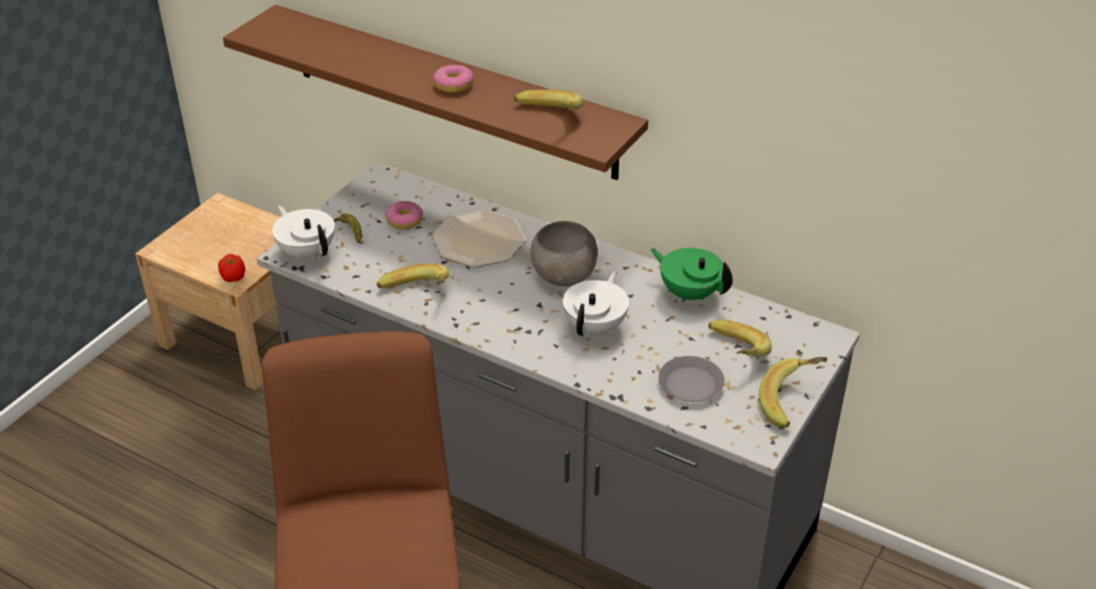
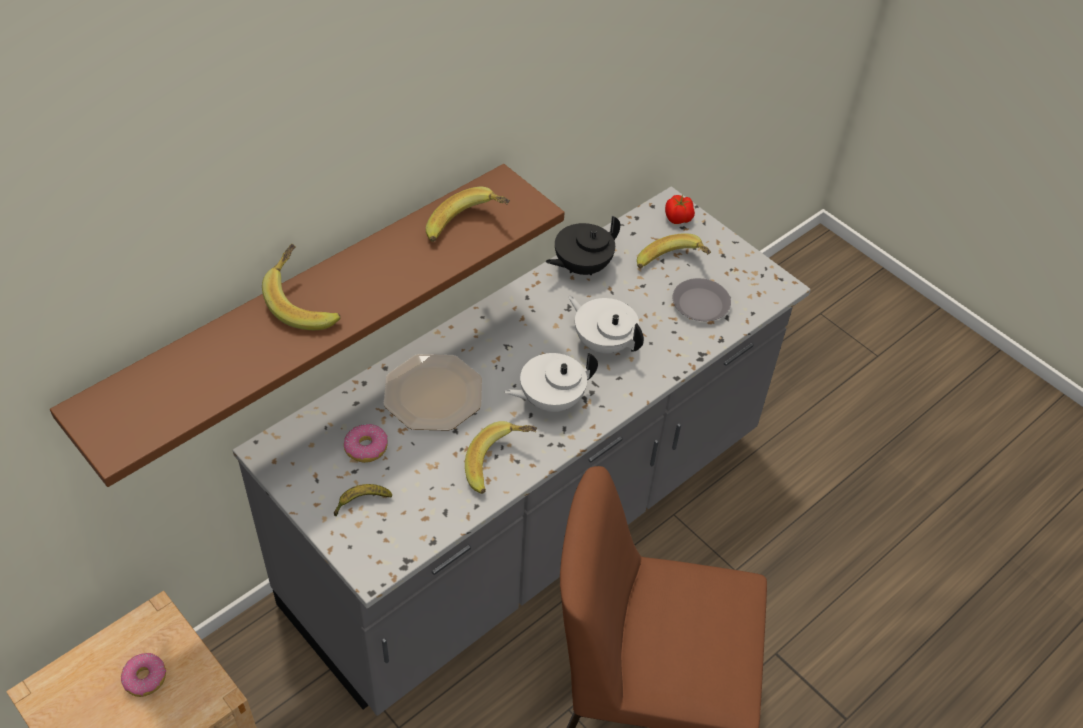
camera: 75 degrees left, 10 degrees up
tomato [218,254,245,282] -> tomato moved to [665,195,695,224]
white teapot [272,205,335,260] -> white teapot moved to [504,353,598,412]
donut [433,65,474,93] -> donut moved to [121,653,166,697]
grey bowl [530,221,598,286] -> none
green teapot [650,248,733,301] -> black teapot [546,216,620,275]
banana [759,357,827,428] -> banana moved to [262,244,341,330]

